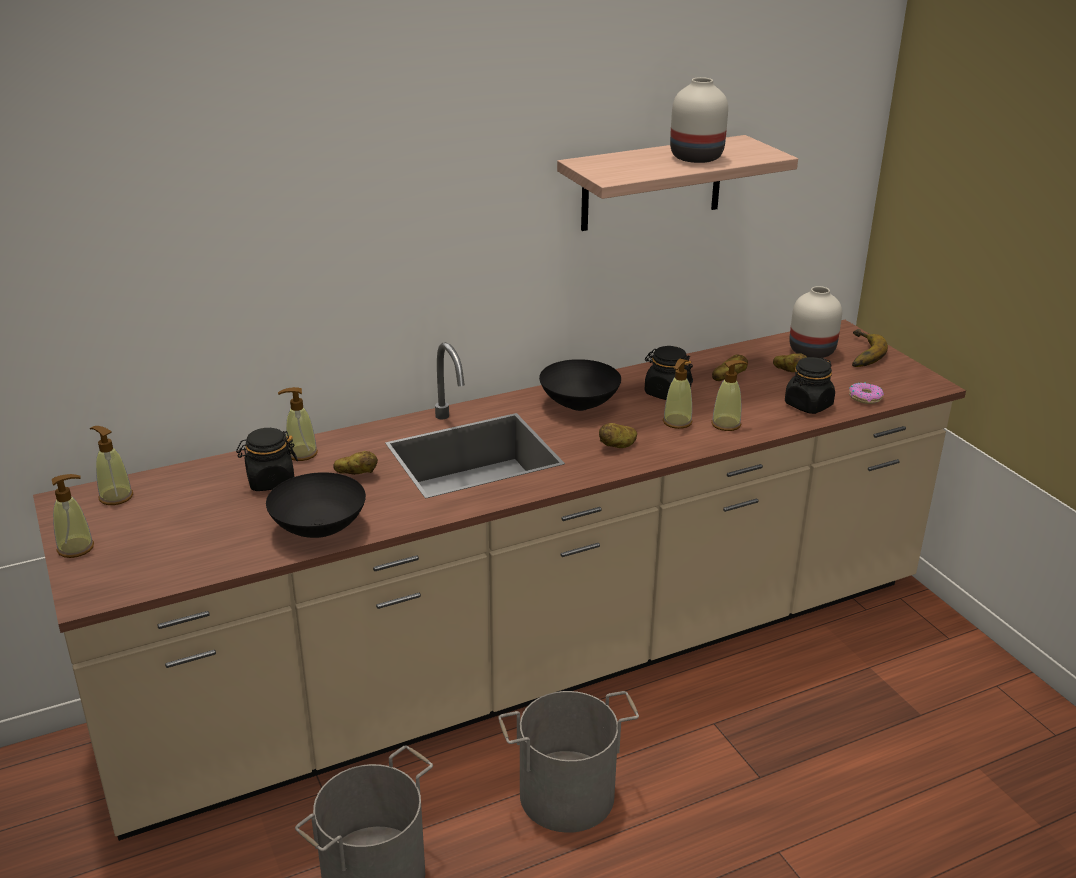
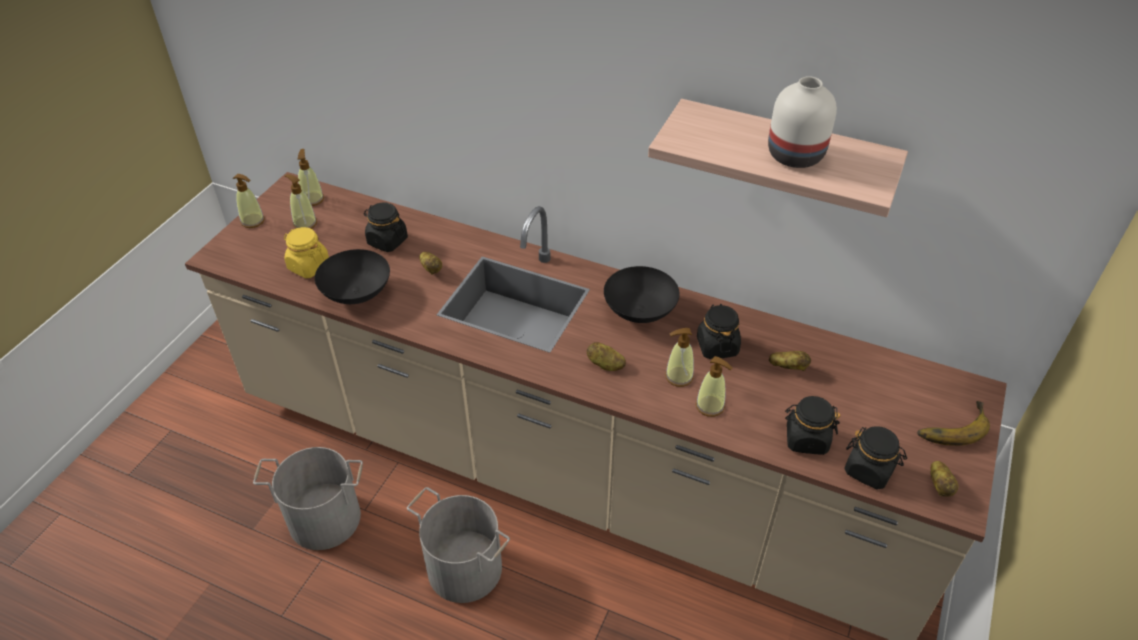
camera: 50 degrees right, 15 degrees up
soap dispenser [278,387,318,461] -> soap dispenser moved to [285,174,317,229]
potato [773,353,807,372] -> potato moved to [930,461,958,497]
white vase [789,286,842,358] -> none
donut [849,382,884,404] -> black jar [845,426,907,490]
none -> yellow jar [284,227,329,278]

